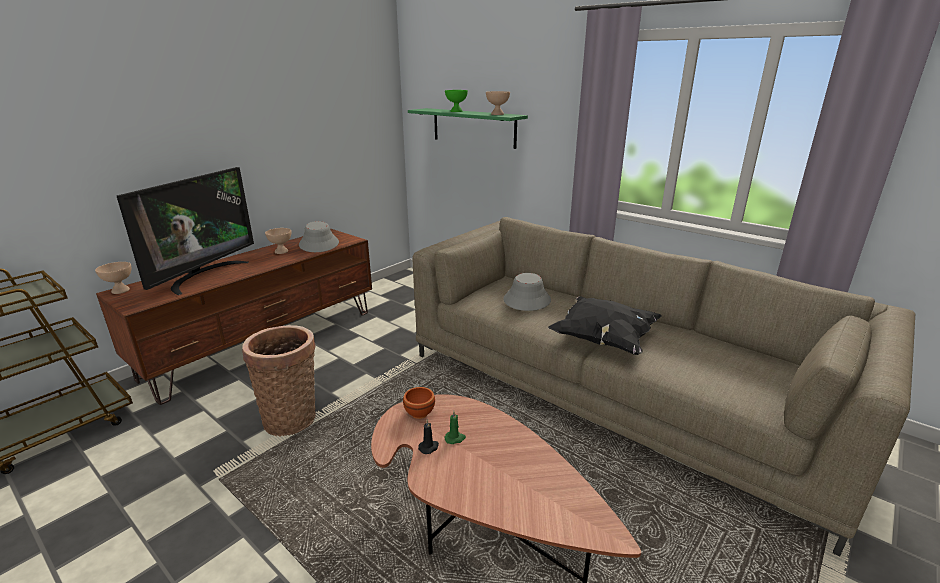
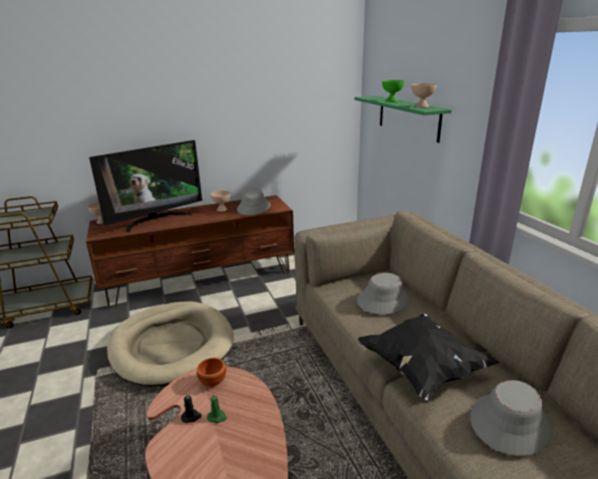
camera: 30 degrees right, 0 degrees up
basket [242,325,316,437] -> beige dog bed [107,301,234,387]
none -> grey hat [470,380,552,456]

